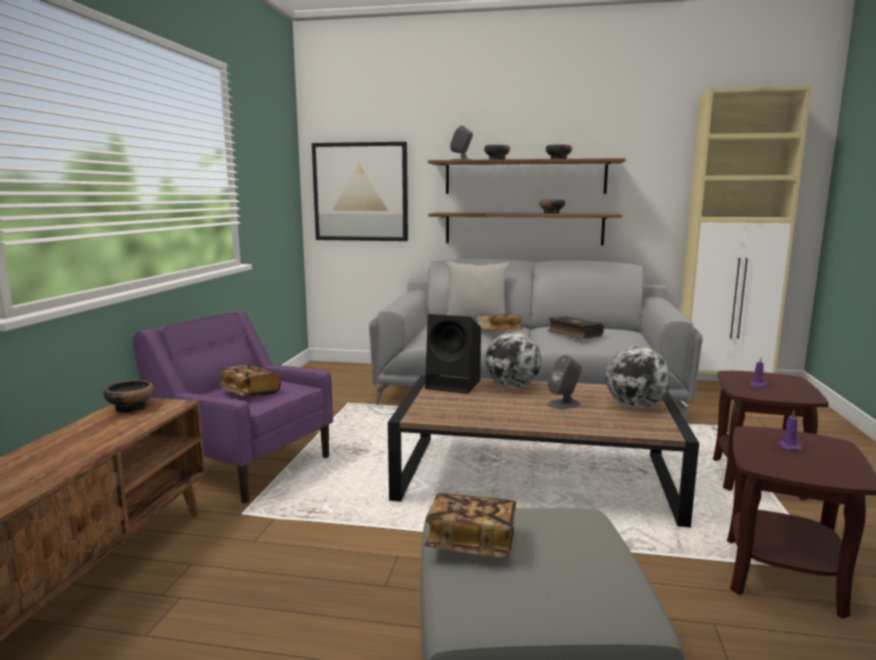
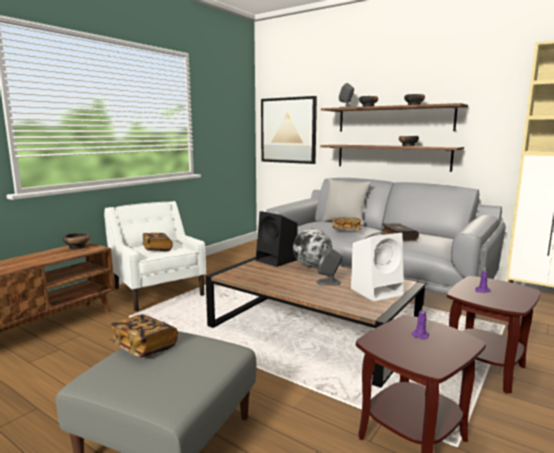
camera: 25 degrees right, 0 degrees up
purple armchair [133,310,333,503] -> white armchair [104,201,206,312]
globe [605,346,670,408] -> white speaker [351,233,404,302]

